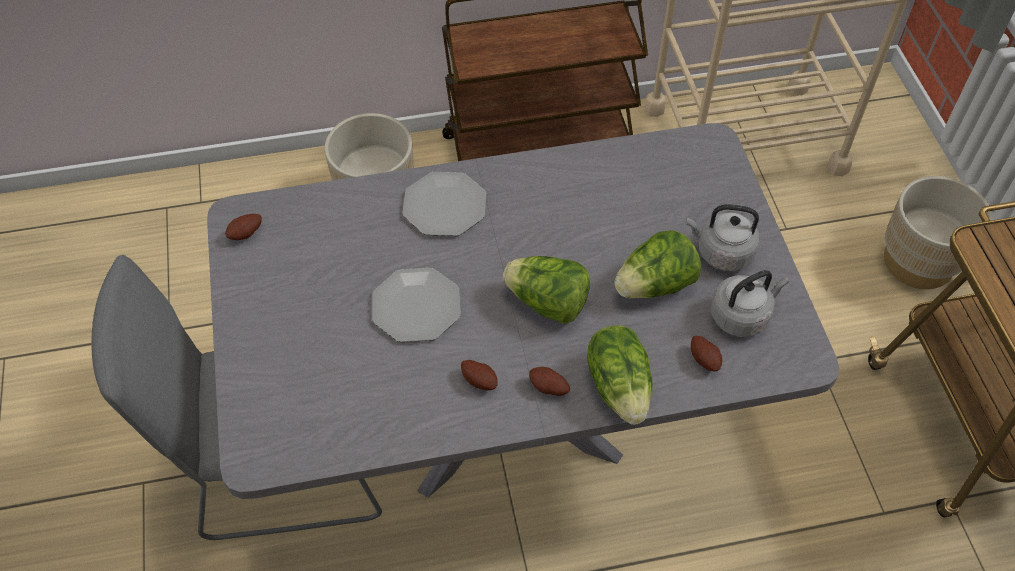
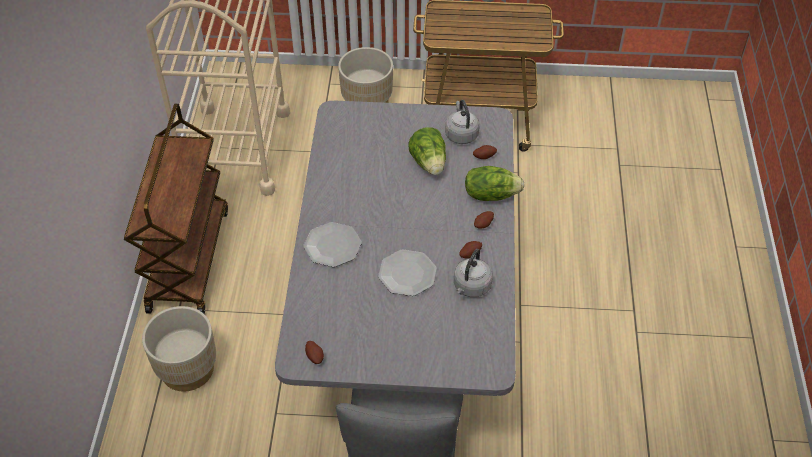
camera: 75 degrees left, 5 degrees down
lettuce [503,256,590,324] -> none
grey kettle [686,204,760,271] -> grey kettle moved to [454,249,493,297]

